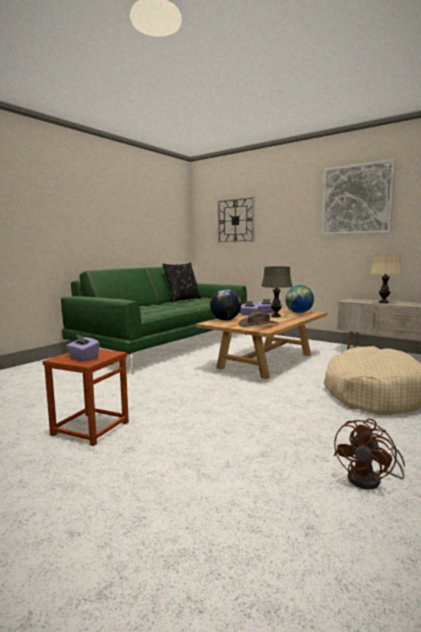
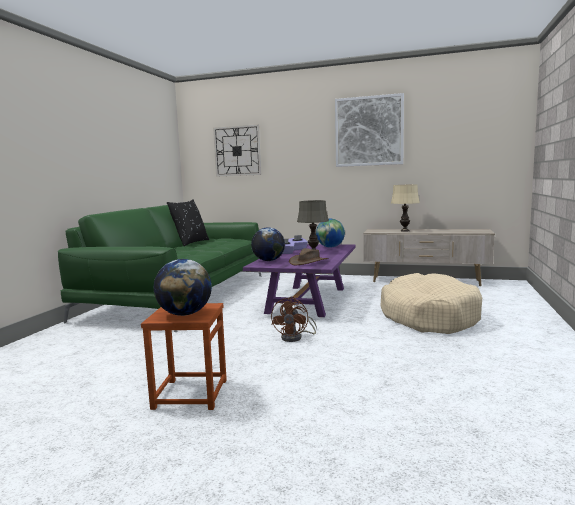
camera: 20 degrees left, 0 degrees up
purple tissue box [66,334,100,361] -> globe [154,259,212,316]
beige coffee table [196,308,327,379] -> purple coffee table [243,244,356,317]
brown fan [334,419,405,489] -> brown fan moved to [271,296,317,342]

